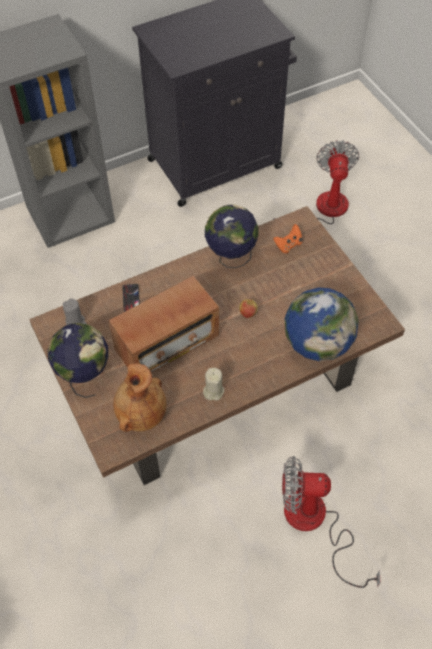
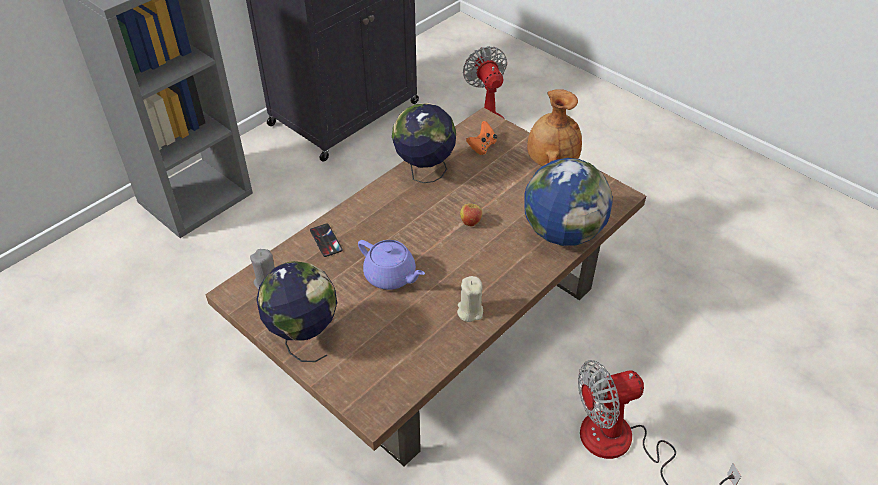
camera: 20 degrees left, 10 degrees down
radio [108,276,219,373] -> purple teapot [358,240,425,290]
brown vase [113,363,166,432] -> brown vase moved to [527,89,582,166]

